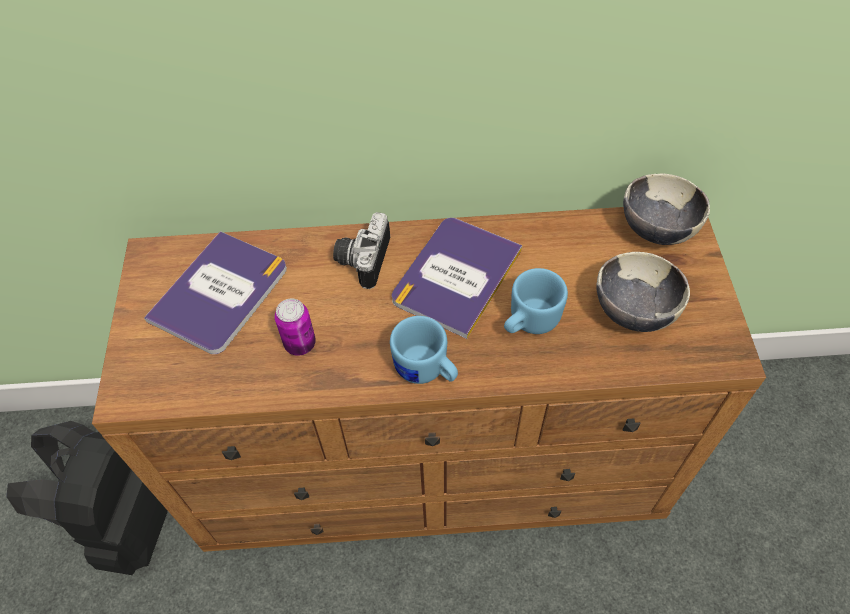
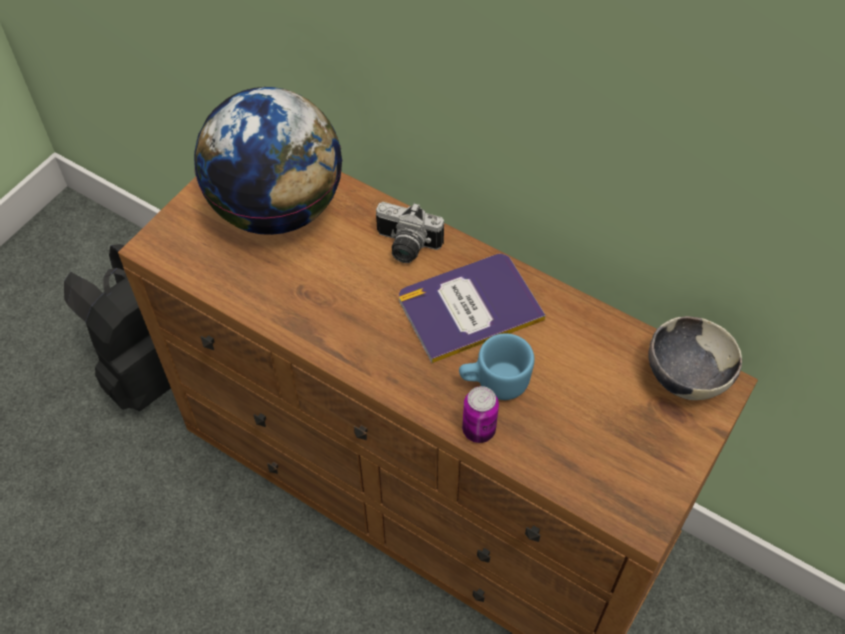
camera: 35 degrees right, 0 degrees up
book [144,231,287,354] -> globe [194,87,342,235]
can [275,298,316,356] -> can moved to [462,386,499,443]
camera [333,212,390,289] -> camera turned 120 degrees counterclockwise [376,202,444,263]
blue mug [390,316,458,384] -> none
bowl [597,252,690,332] -> none

